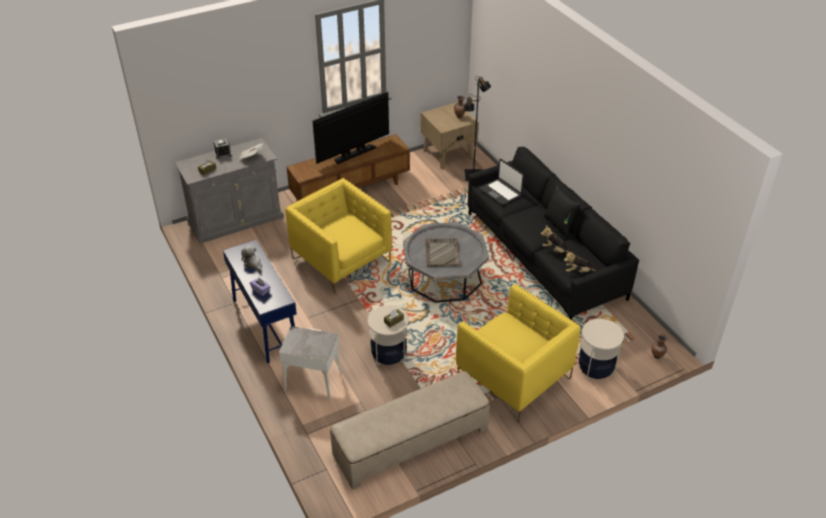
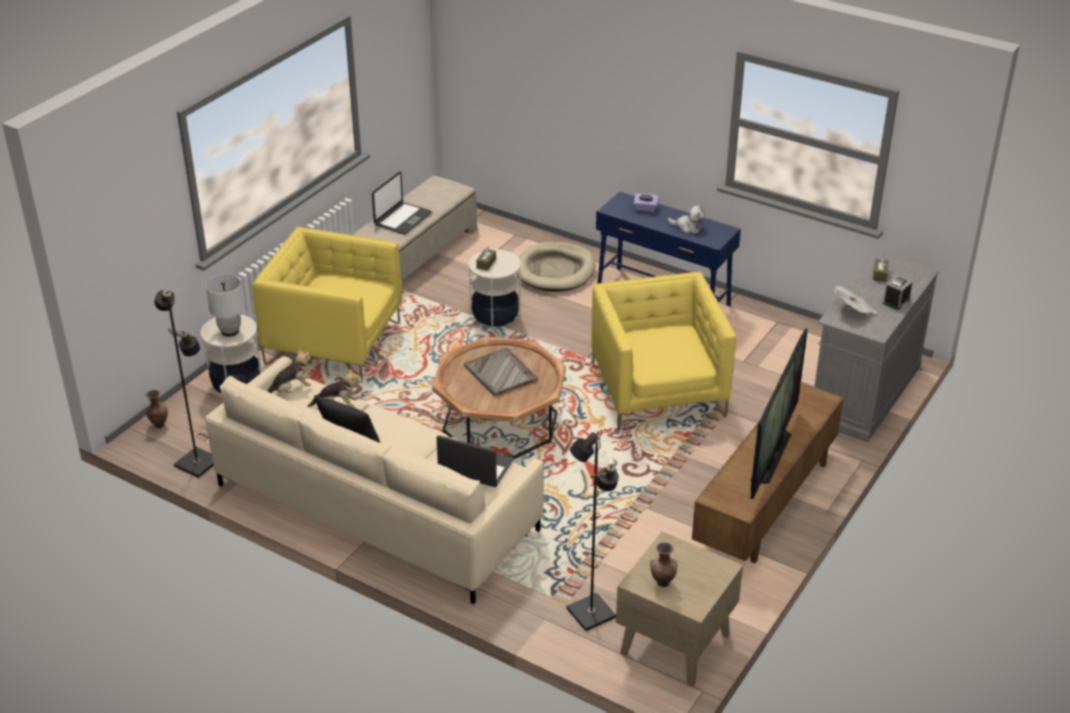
camera: 150 degrees right, 5 degrees down
side table [279,326,341,399] -> beige dog bed [516,242,595,292]
yellow armchair [285,178,392,294] -> yellow armchair turned 120 degrees counterclockwise [591,272,736,432]
grey coffee table [403,222,489,303] -> brown coffee table [432,337,566,459]
black sofa [468,147,639,320] -> beige sofa [205,357,544,604]
none -> black floor lamp [154,289,214,478]
none -> white table lamp [206,274,244,337]
none -> laptop [372,172,432,234]

